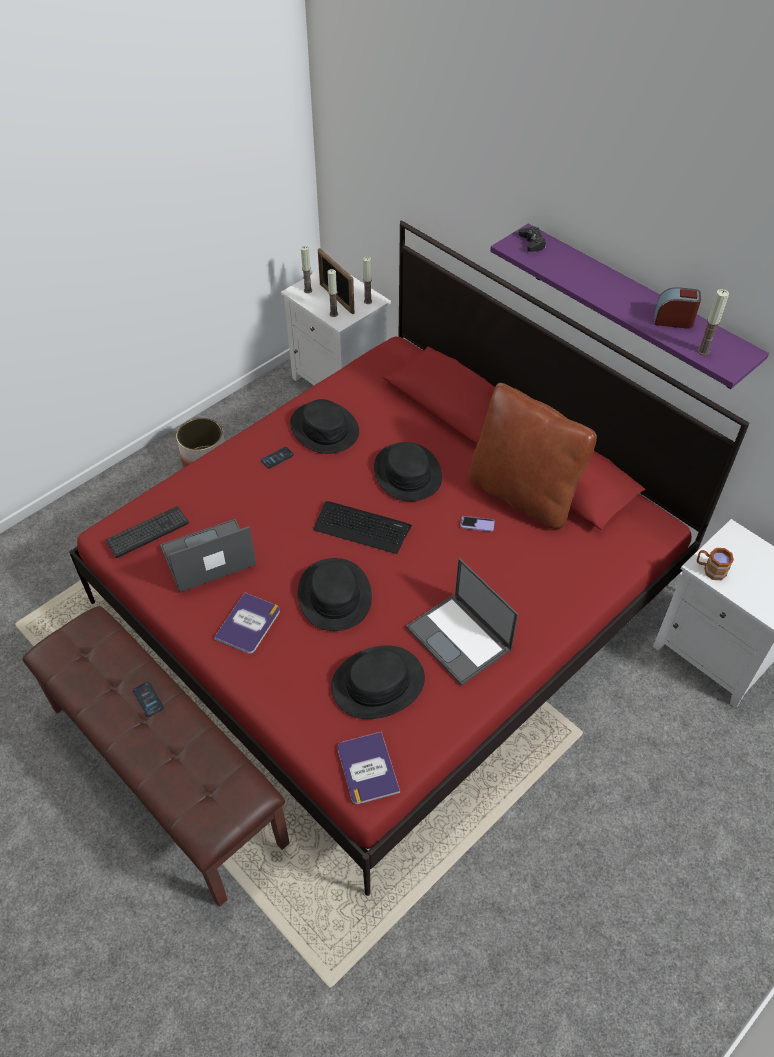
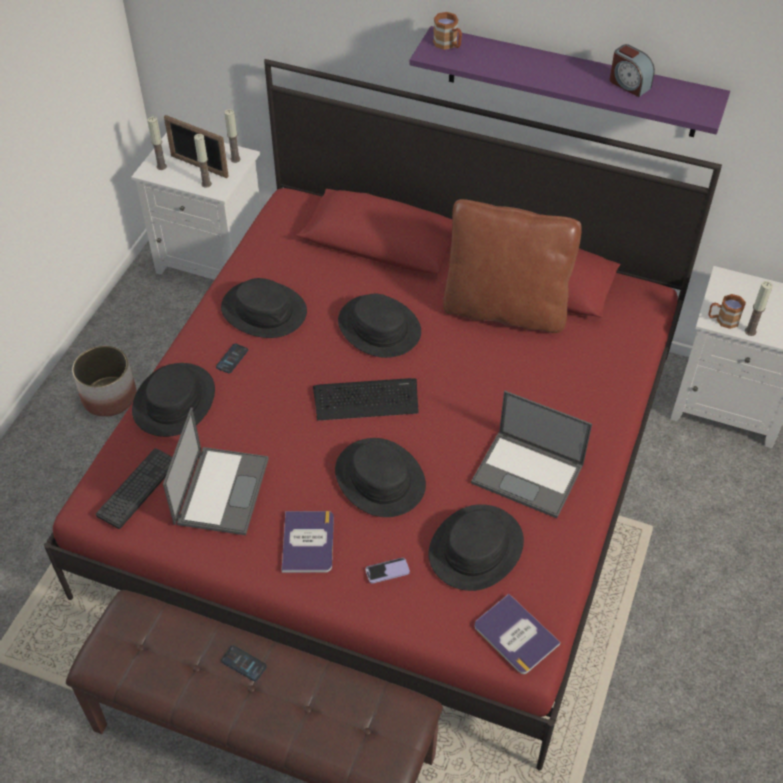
camera: 25 degrees left, 0 degrees up
laptop [160,519,257,592] -> laptop turned 150 degrees clockwise [163,407,269,535]
phone [460,516,495,532] -> phone moved to [365,558,410,584]
black game controller [518,226,546,252] -> brown mug [433,12,462,50]
alarm clock [654,287,701,329] -> alarm clock turned 120 degrees counterclockwise [610,44,655,97]
candle [697,289,729,355] -> candle moved to [745,281,773,336]
none -> black hat [132,363,215,437]

